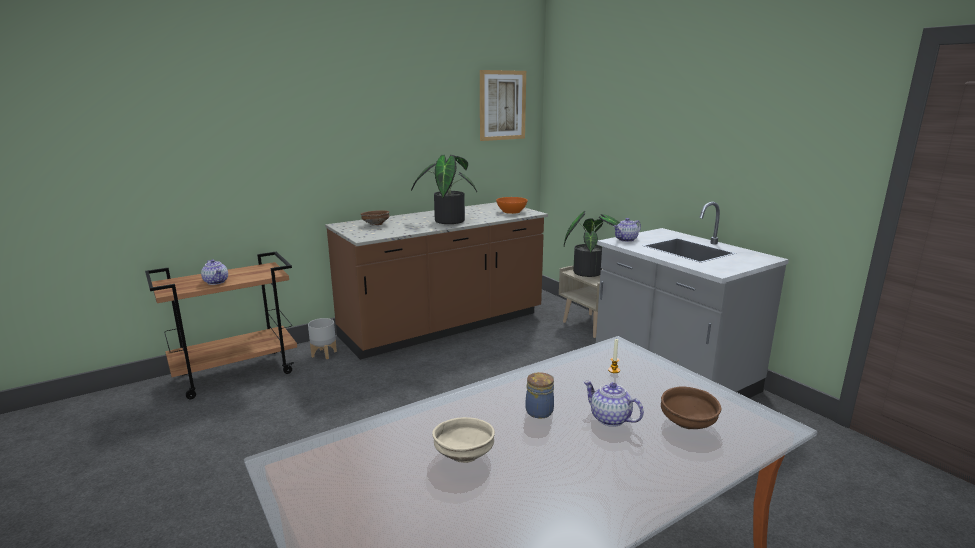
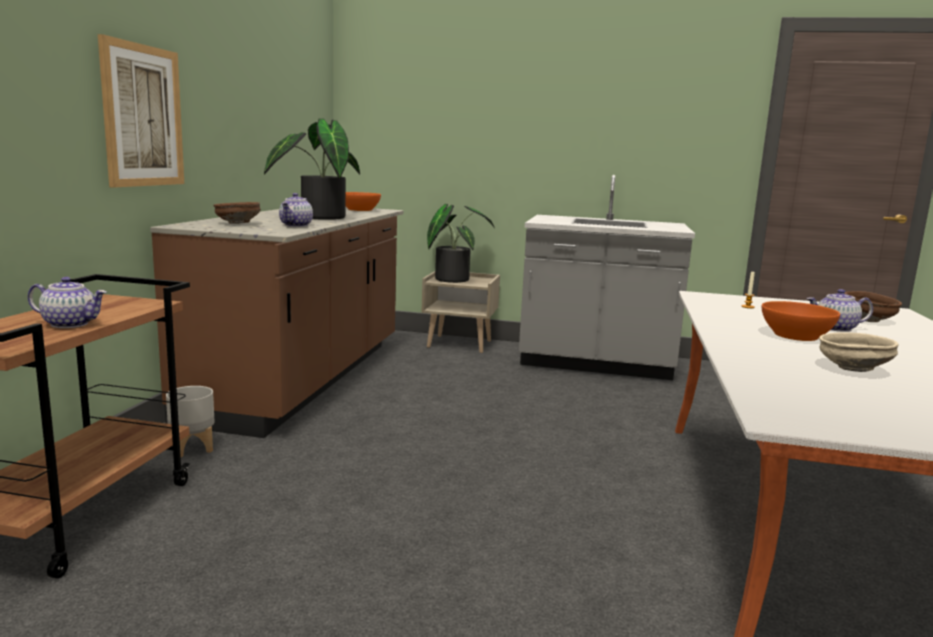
camera: 45 degrees left, 5 degrees down
picture [480,70,526,141] -> picture moved to [98,34,184,188]
jar [525,372,554,419] -> orange bowl [762,301,840,341]
teapot [613,218,641,242] -> teapot moved to [279,193,313,227]

